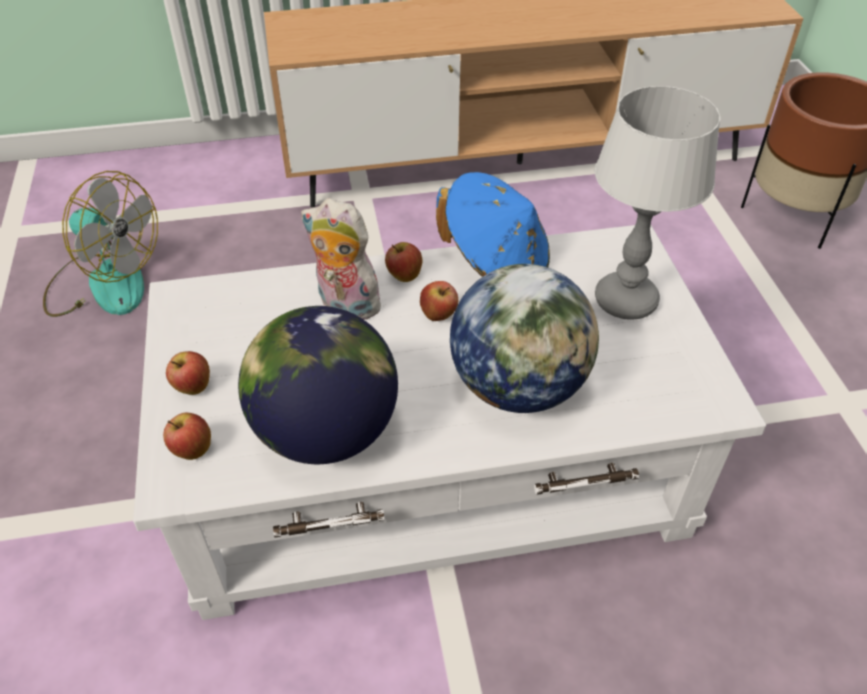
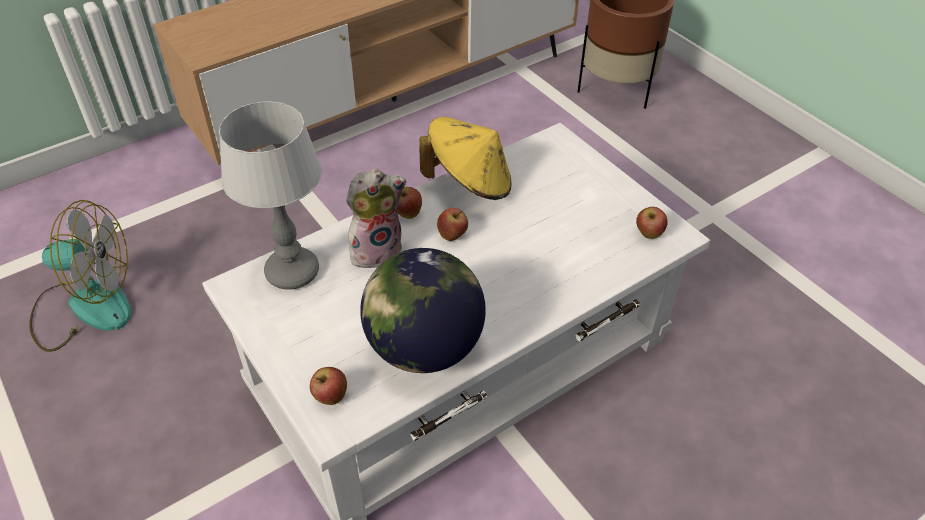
camera: 25 degrees left, 0 degrees up
apple [166,351,210,395] -> apple moved to [636,207,667,239]
plush toy [301,198,386,320] -> plush toy turned 150 degrees clockwise [346,169,406,268]
blue hat [436,172,550,277] -> yellow hat [419,117,511,200]
globe [450,264,599,413] -> none
table lamp [595,86,721,320] -> table lamp moved to [219,101,322,290]

